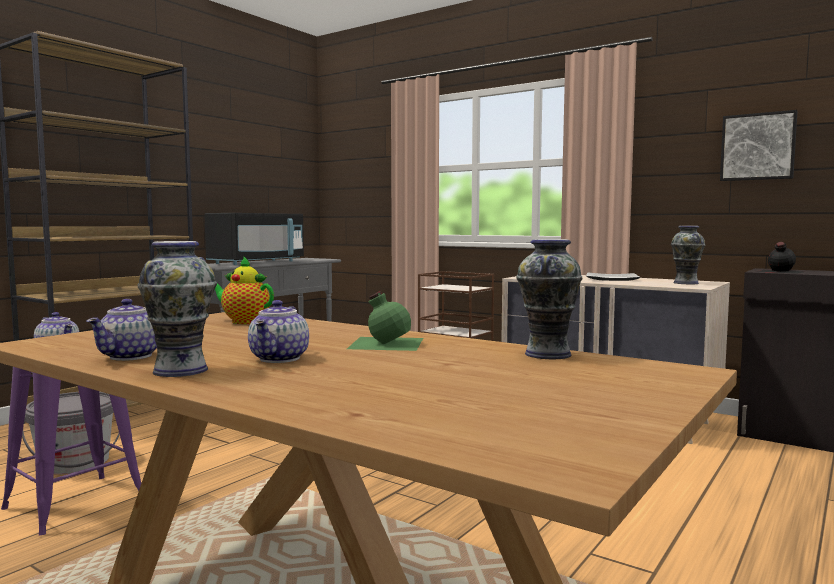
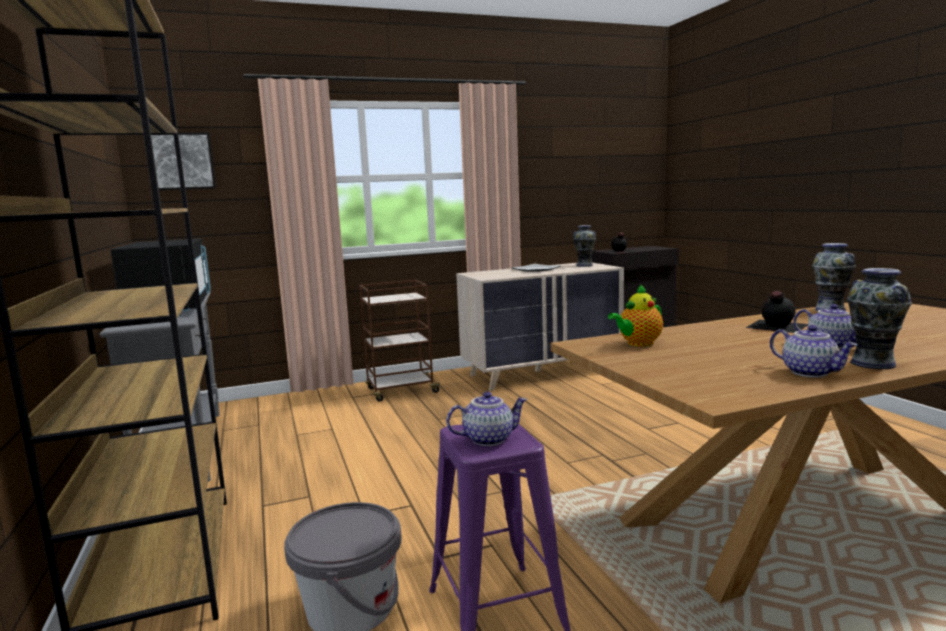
camera: 55 degrees left, 5 degrees up
green bottle [347,291,423,351] -> black bottle [746,291,808,333]
picture [720,110,798,181] -> picture moved to [151,132,216,190]

